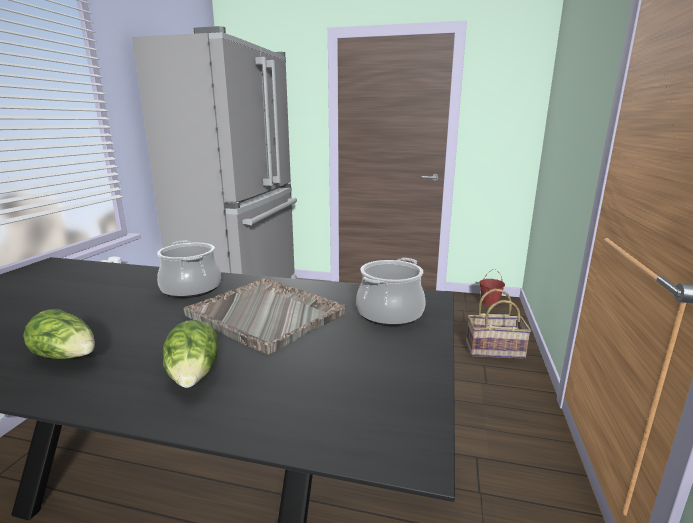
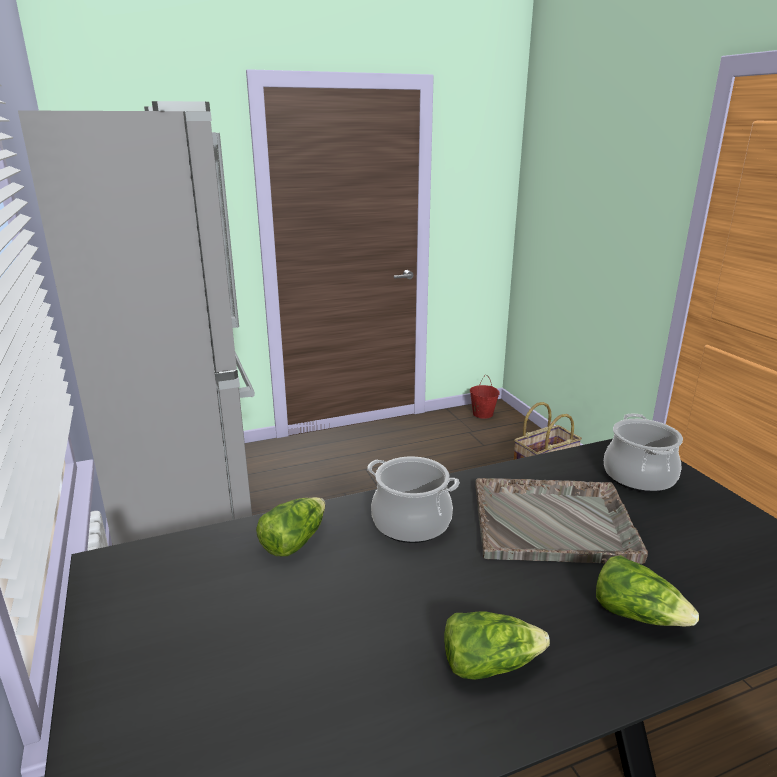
camera: 35 degrees left, 5 degrees up
none -> lettuce [256,497,325,556]

